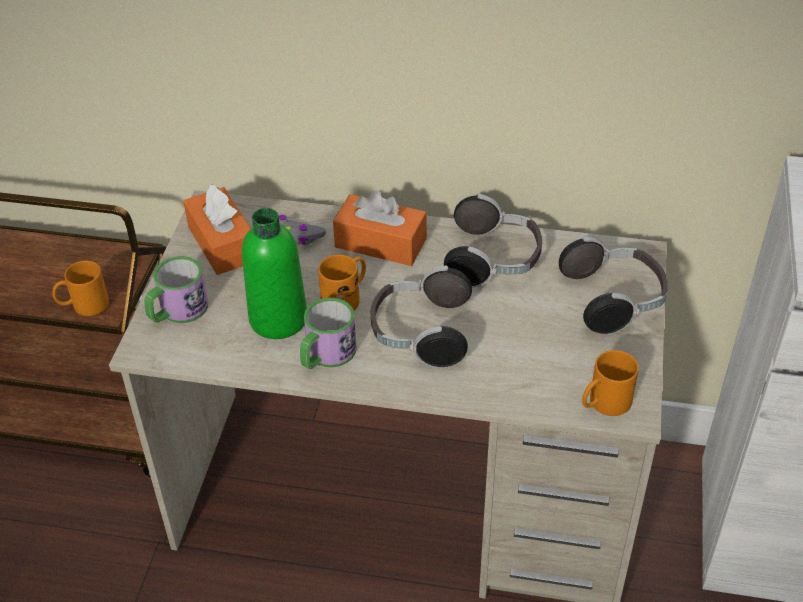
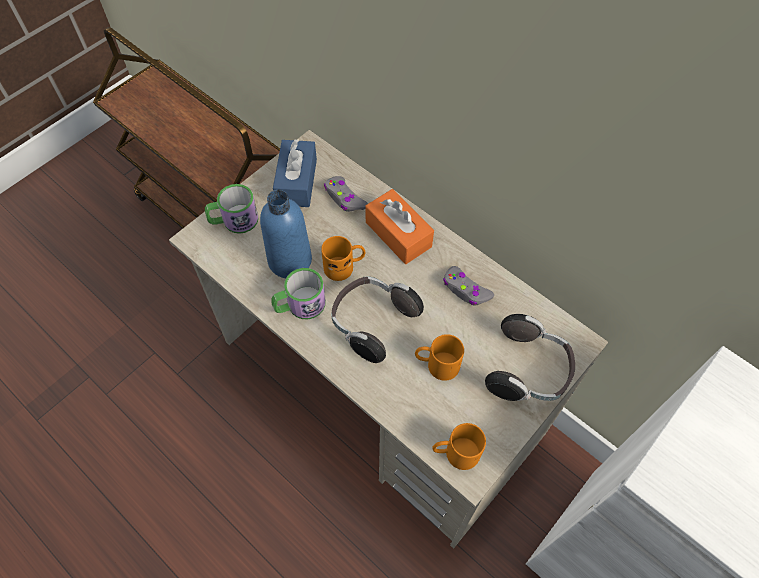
camera: 30 degrees right, 15 degrees up
orange mug [52,261,109,316] -> orange mug moved to [415,334,464,381]
orange tissue box [183,184,251,275] -> blue tissue box [273,139,317,207]
green bottle [242,208,307,339] -> blue bottle [260,190,312,278]
headphones [444,194,542,288] -> grey game controller [443,266,494,306]

